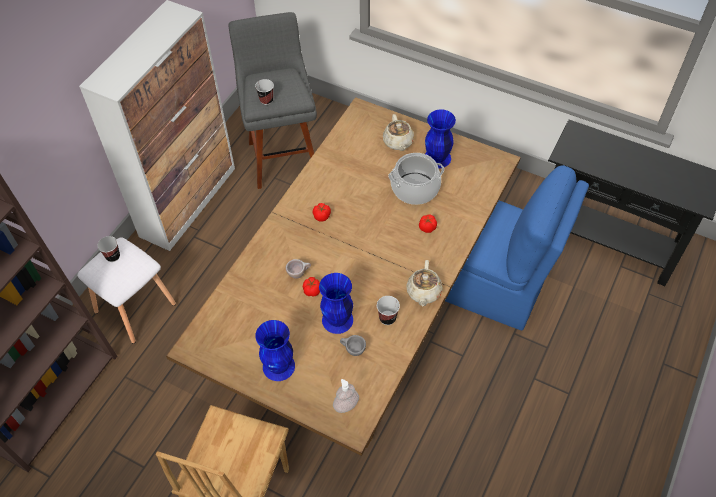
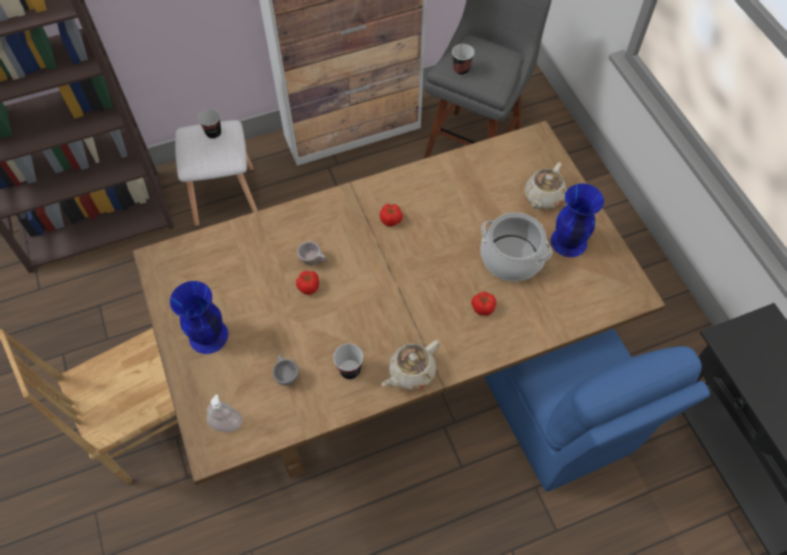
camera: 40 degrees right, 5 degrees up
blue vase [319,273,353,334] -> none

